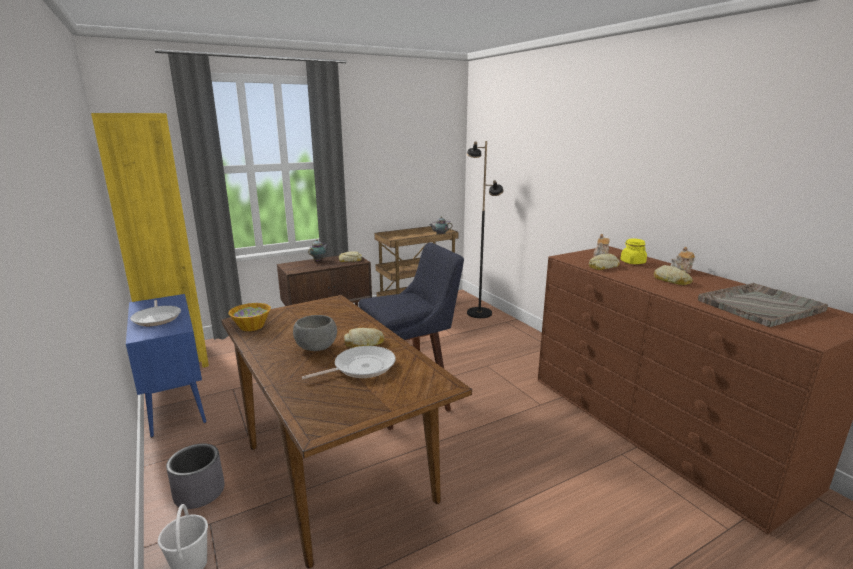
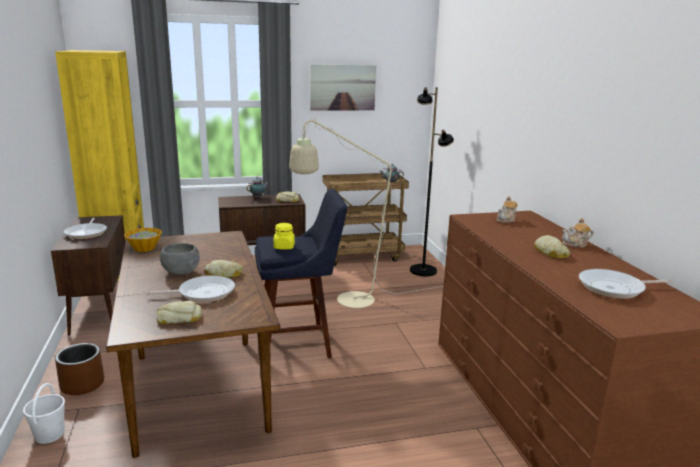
camera: 15 degrees right, 0 degrees up
blue cabinet [126,294,206,437] -> brown cabinet [51,215,126,336]
grey planter [166,444,224,509] -> brown planter [55,343,104,395]
bread [589,254,620,270] -> bread moved to [157,301,201,324]
yellow jar [620,239,647,264] -> yellow jar moved to [273,223,295,249]
grey tray [698,283,828,327] -> frying pan [579,269,672,299]
none -> beige floor lamp [289,118,443,308]
none -> picture [310,64,376,111]

